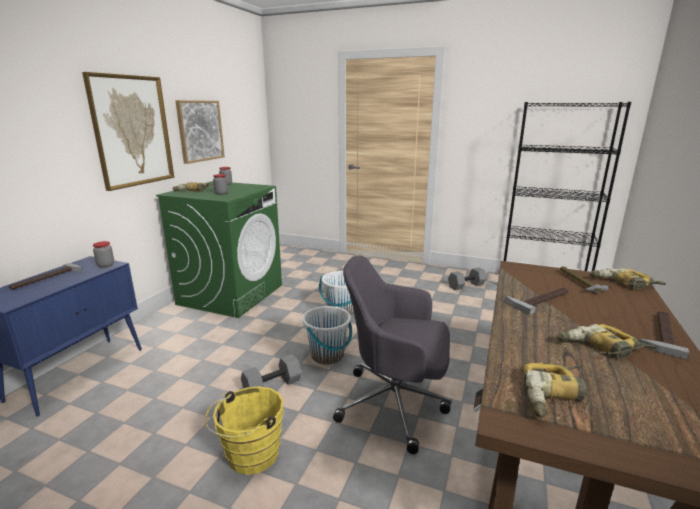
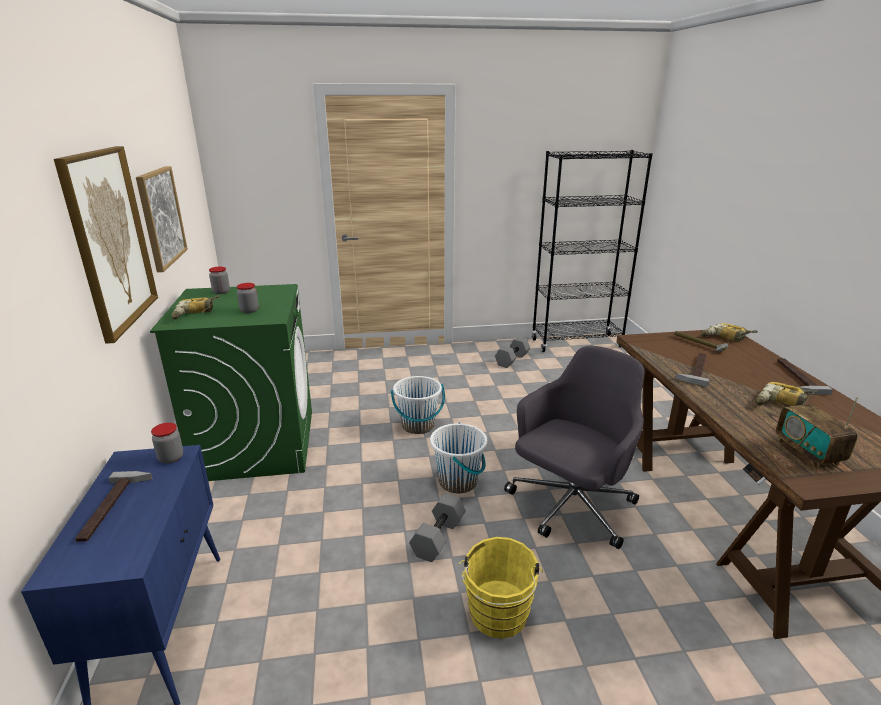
camera: 30 degrees left, 5 degrees up
grey office chair [333,255,452,454] -> grey office chair turned 150 degrees clockwise [504,346,644,549]
power drill [523,363,591,418] -> radio [776,397,858,469]

